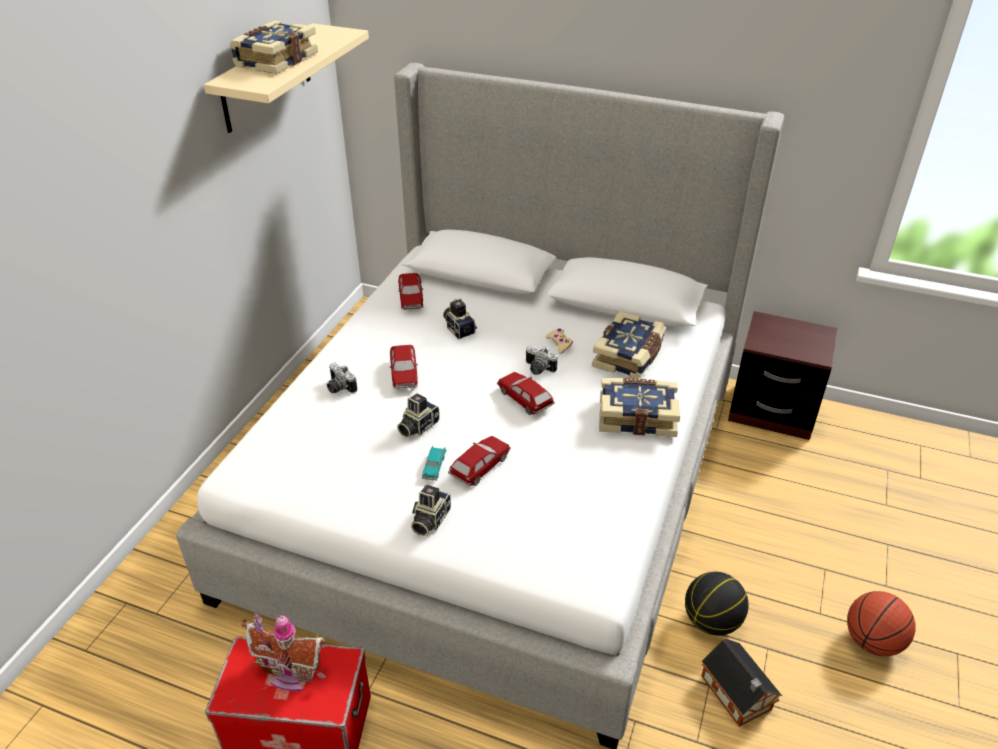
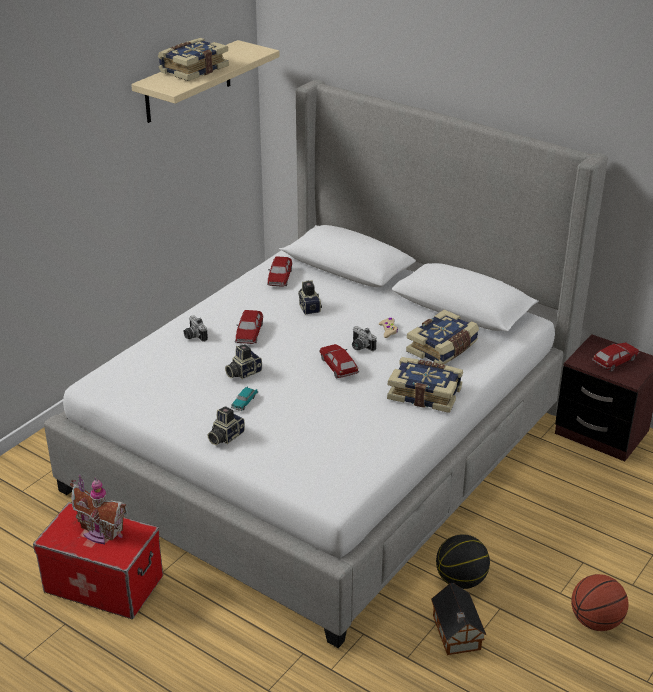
camera: 15 degrees right, 5 degrees down
toy car [448,436,511,486] -> toy car moved to [592,343,640,371]

